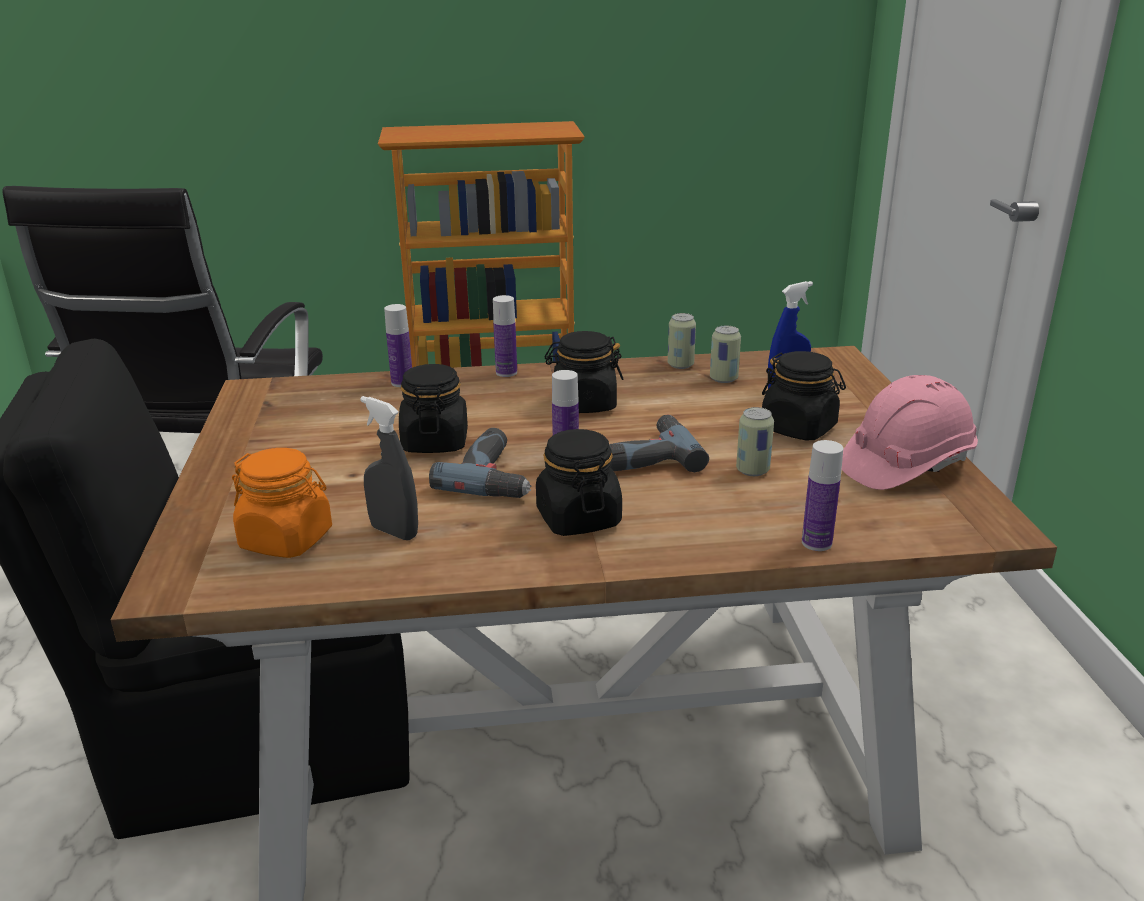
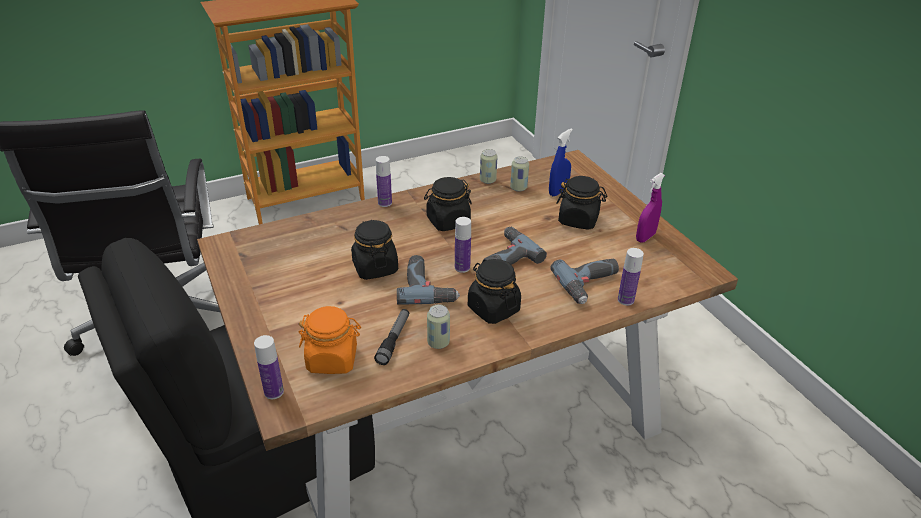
camera: 20 degrees left, 10 degrees up
grey spray bottle [360,396,418,540] -> flashlight [374,309,409,365]
bottle [384,304,412,387] -> bottle moved to [254,335,284,399]
can [736,407,774,476] -> can moved to [427,304,450,349]
pink hard hat [842,375,978,490] -> purple spray bottle [636,173,665,243]
none -> power drill [550,259,619,304]

